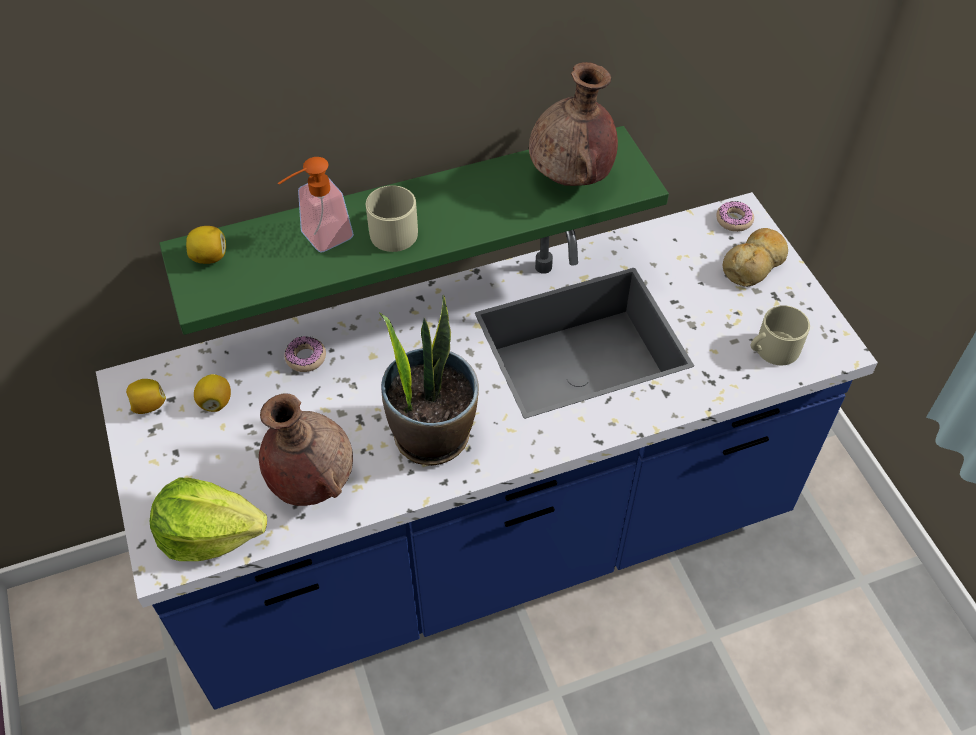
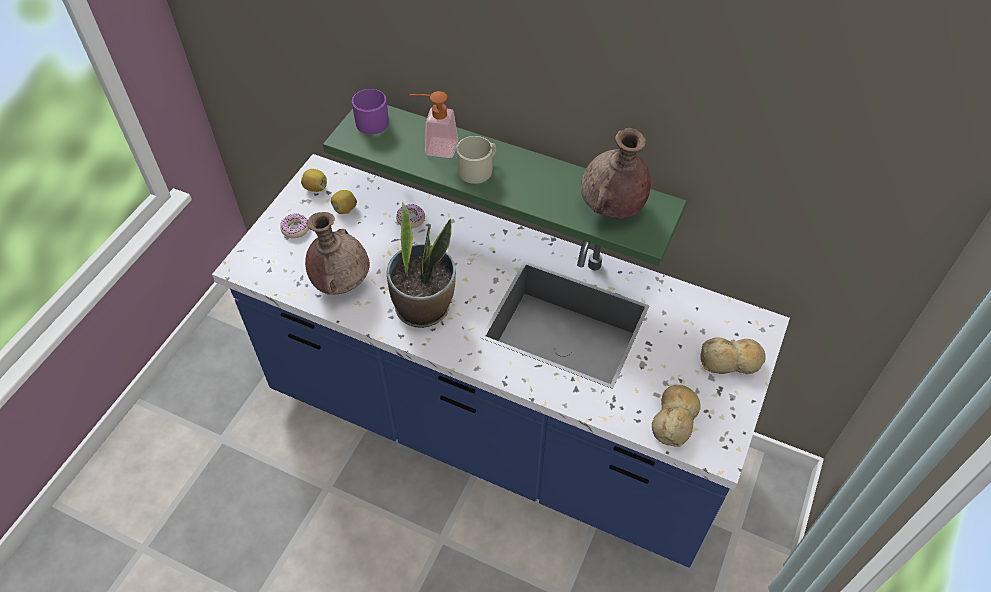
camera: 45 degrees right, 0 degrees up
lettuce [150,477,267,561] -> none
lemon [186,226,226,264] -> purple mug [352,89,389,135]
donut [716,201,754,232] -> donut moved to [280,214,309,238]
beige mug [751,305,810,365] -> bread [652,385,701,447]

